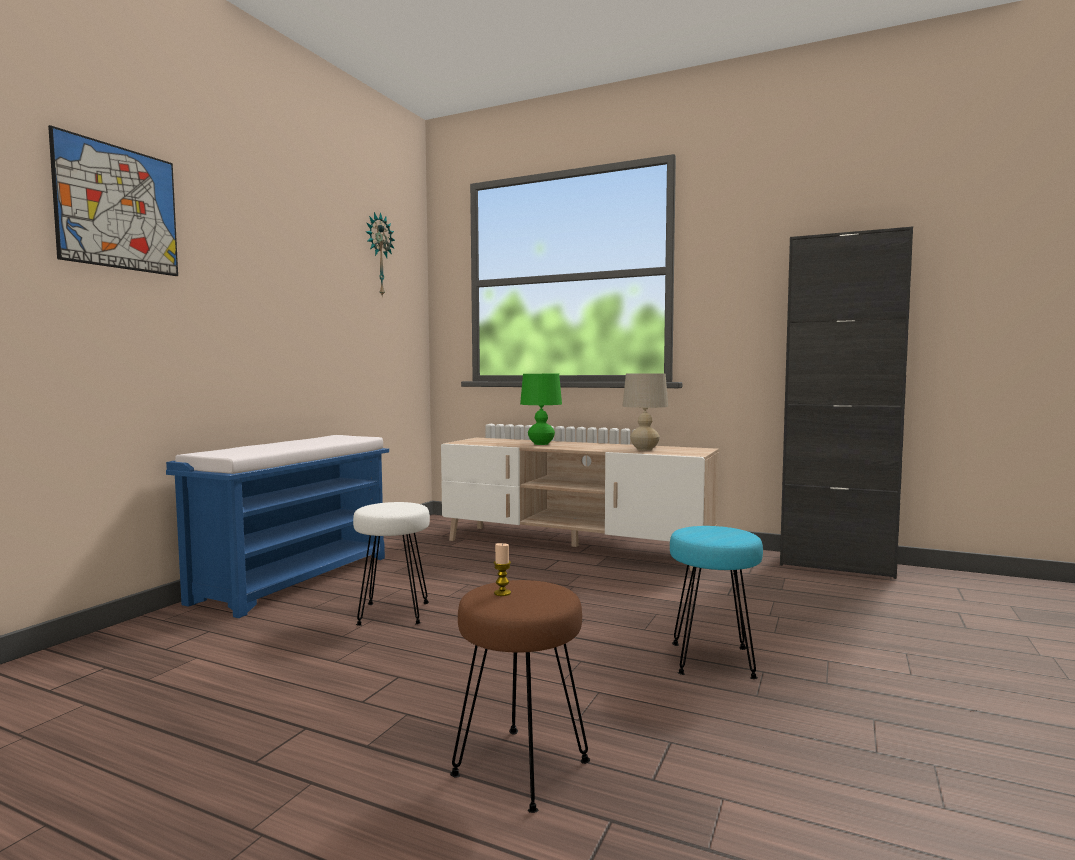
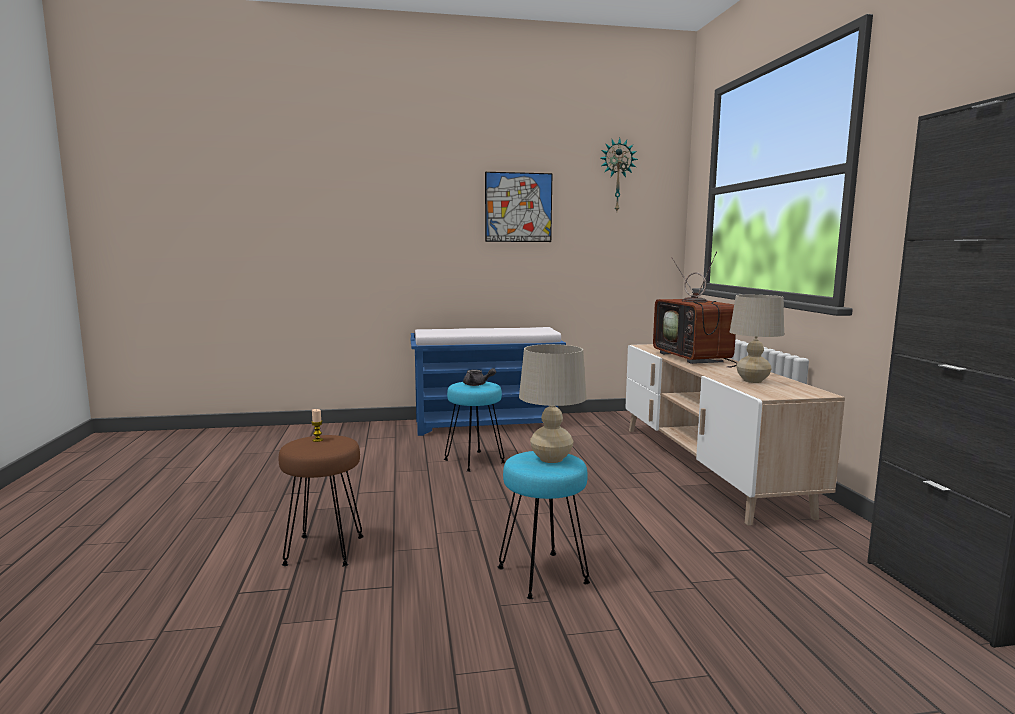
camera: 55 degrees right, 5 degrees up
picture [48,125,178,276] -> picture moved to [485,172,552,242]
white stool [353,502,430,626] -> turquoise stool [444,382,505,472]
green table lamp [520,374,562,445] -> television [653,251,738,368]
none -> grey teapot [463,368,496,386]
none -> beige table lamp [519,344,587,463]

